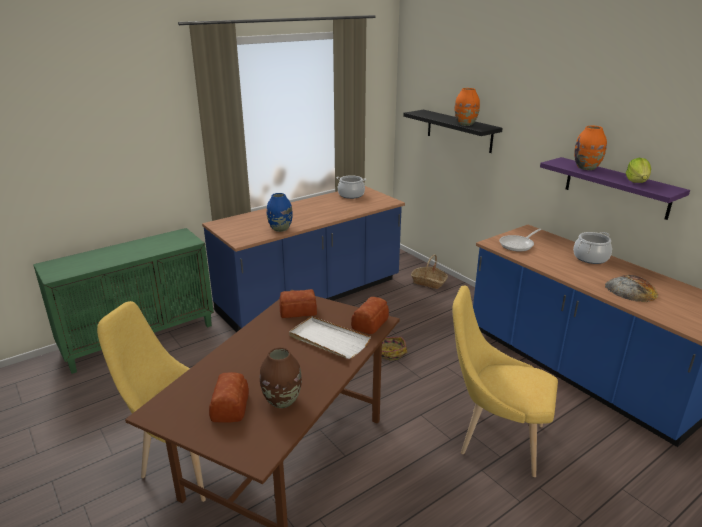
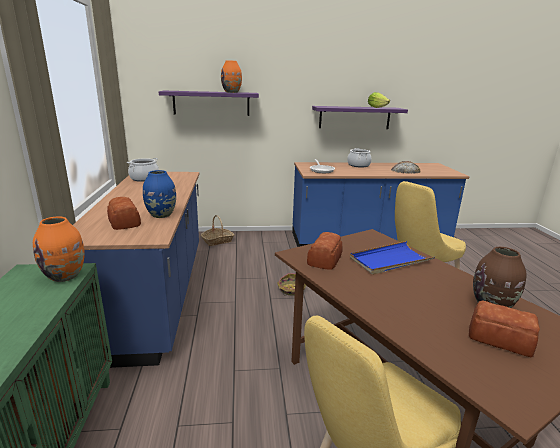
camera: 60 degrees left, 5 degrees down
white tray [289,316,371,359] -> blue tray [350,241,435,275]
bread [351,297,389,334] -> bread moved to [107,197,141,230]
black shelf [403,110,503,153] -> purple shelf [159,91,259,116]
orange vase [574,126,607,170] -> orange vase moved to [33,216,85,282]

